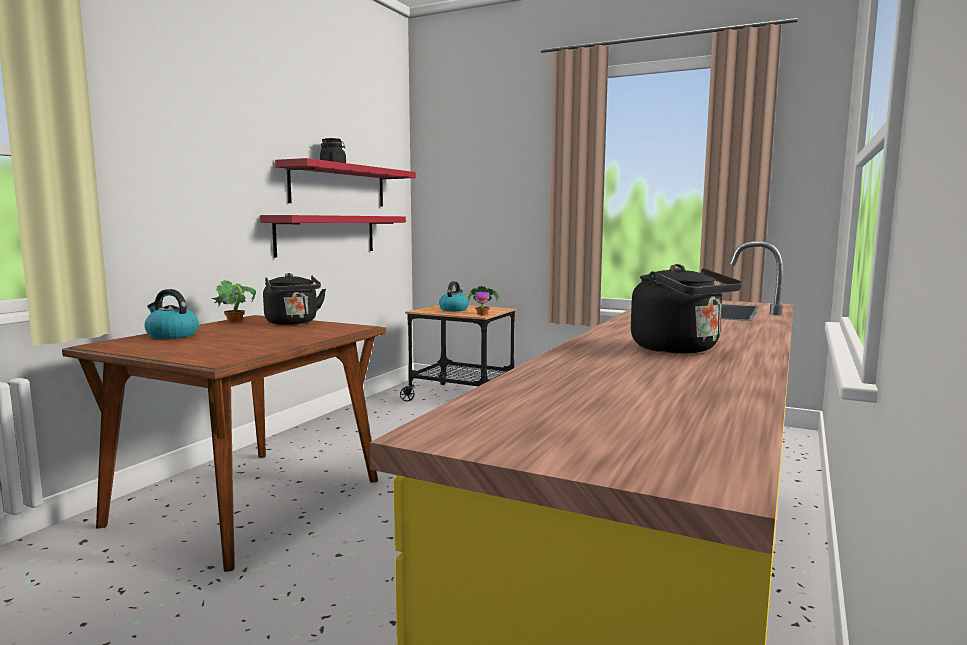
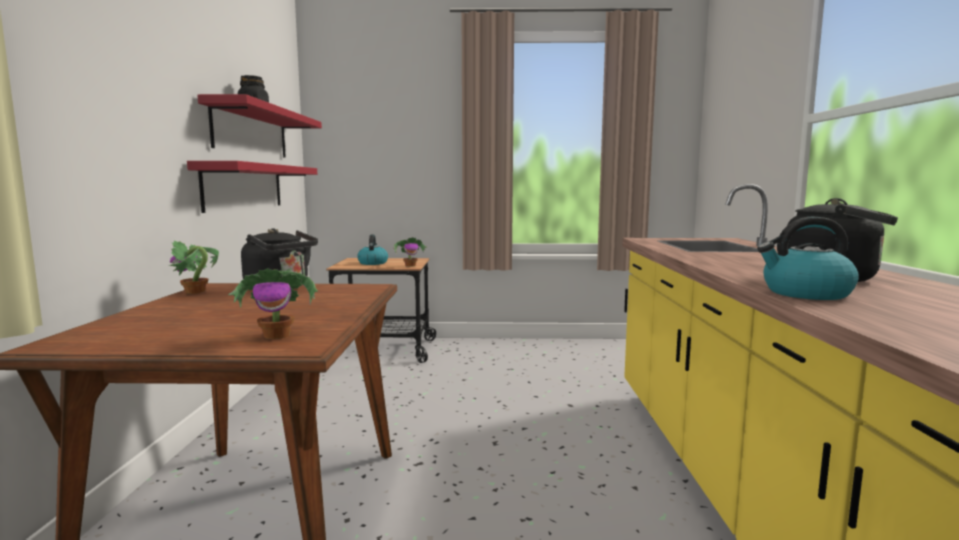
camera: 25 degrees left, 0 degrees up
kettle [144,289,199,339] -> kettle moved to [757,216,859,300]
none -> potted plant [228,268,318,339]

